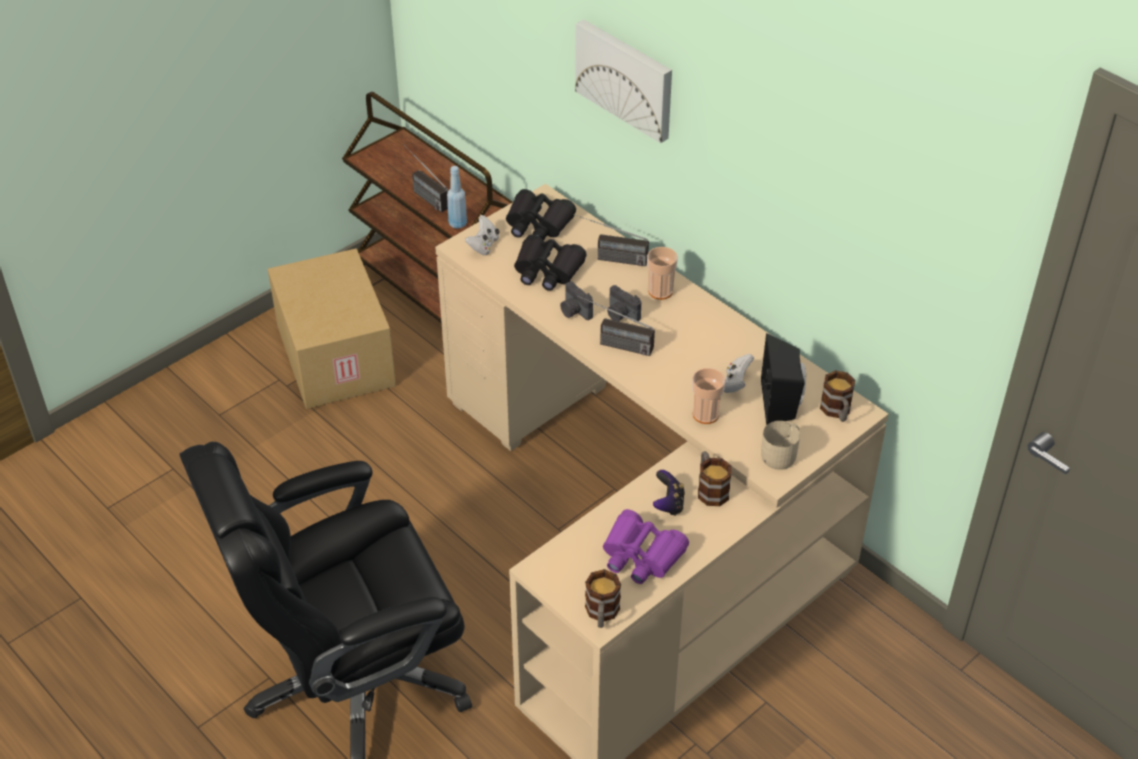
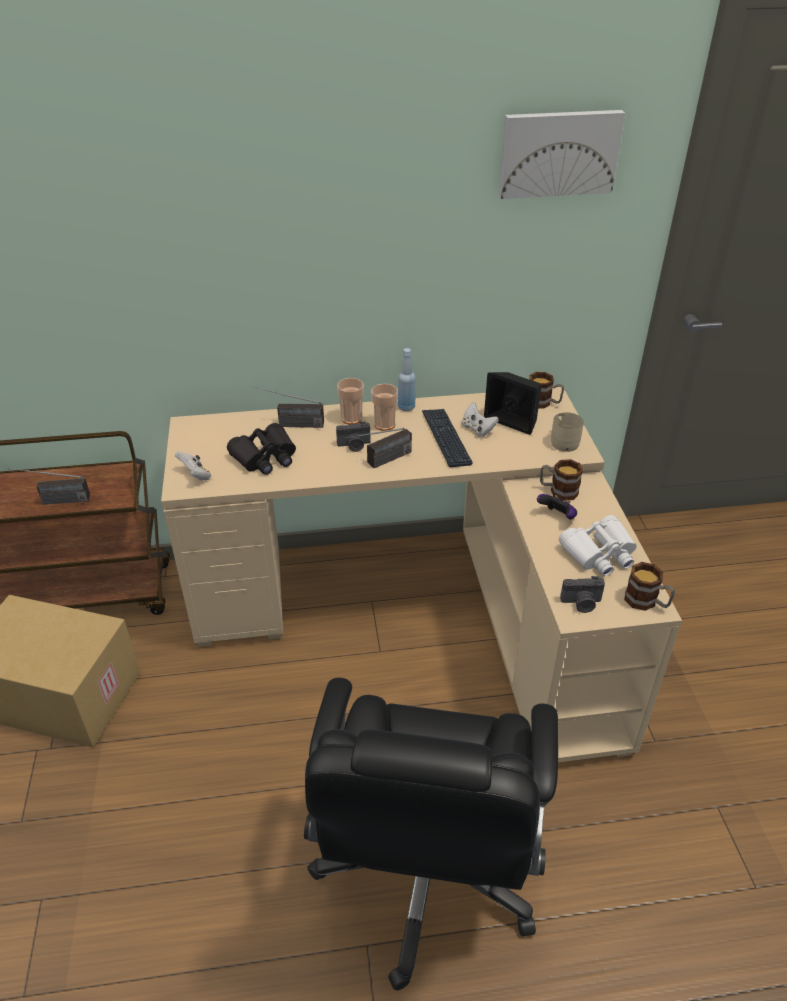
camera: 55 degrees left, 5 degrees down
blue bottle [447,166,467,229] -> blue bottle moved to [398,348,416,411]
black binoculars [506,189,576,240] -> none
camera [560,281,593,320] -> camera moved to [560,576,605,613]
picture [575,19,672,143] -> picture moved to [499,110,625,199]
radio [575,215,649,266] -> radio turned 45 degrees clockwise [254,387,324,428]
purple binoculars [603,509,689,584] -> white binoculars [559,515,637,576]
cup [692,368,726,424] -> cup moved to [371,384,398,431]
none -> keyboard [422,409,473,467]

